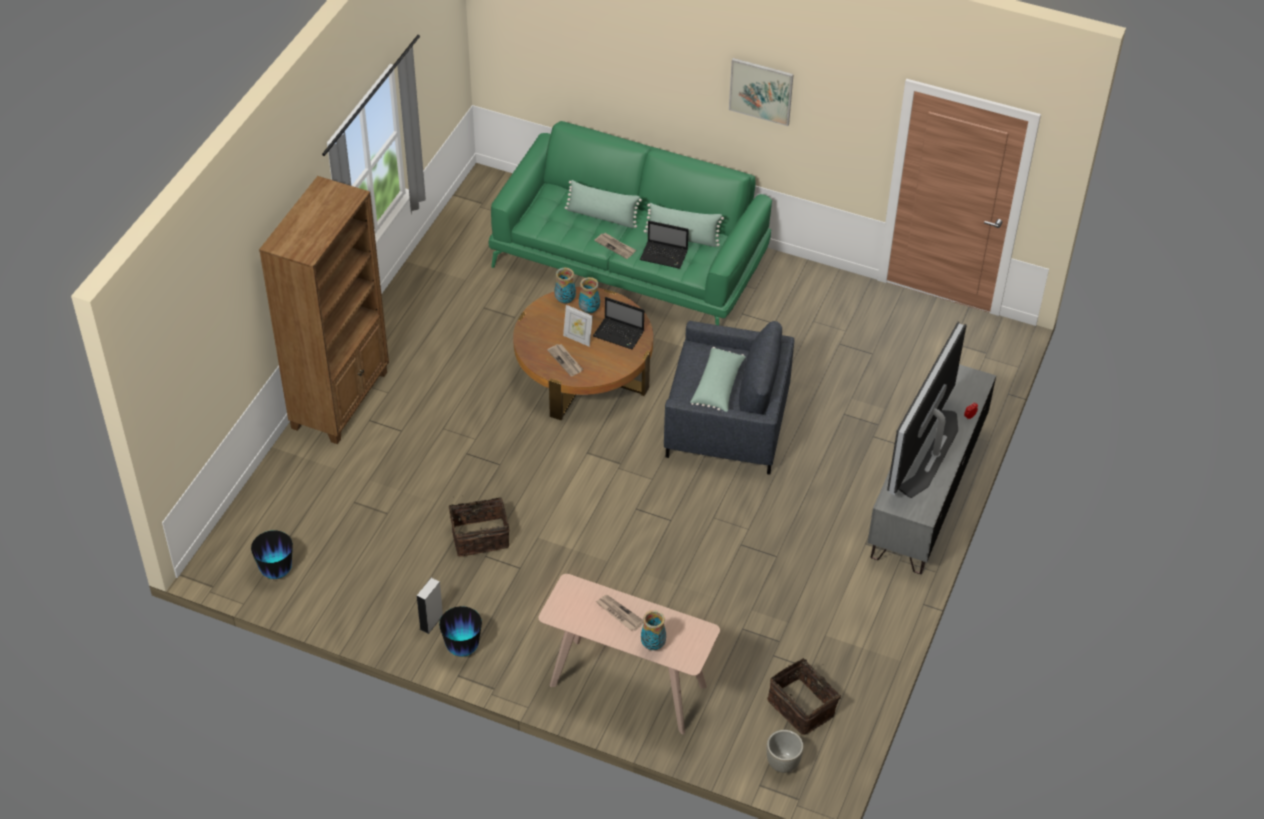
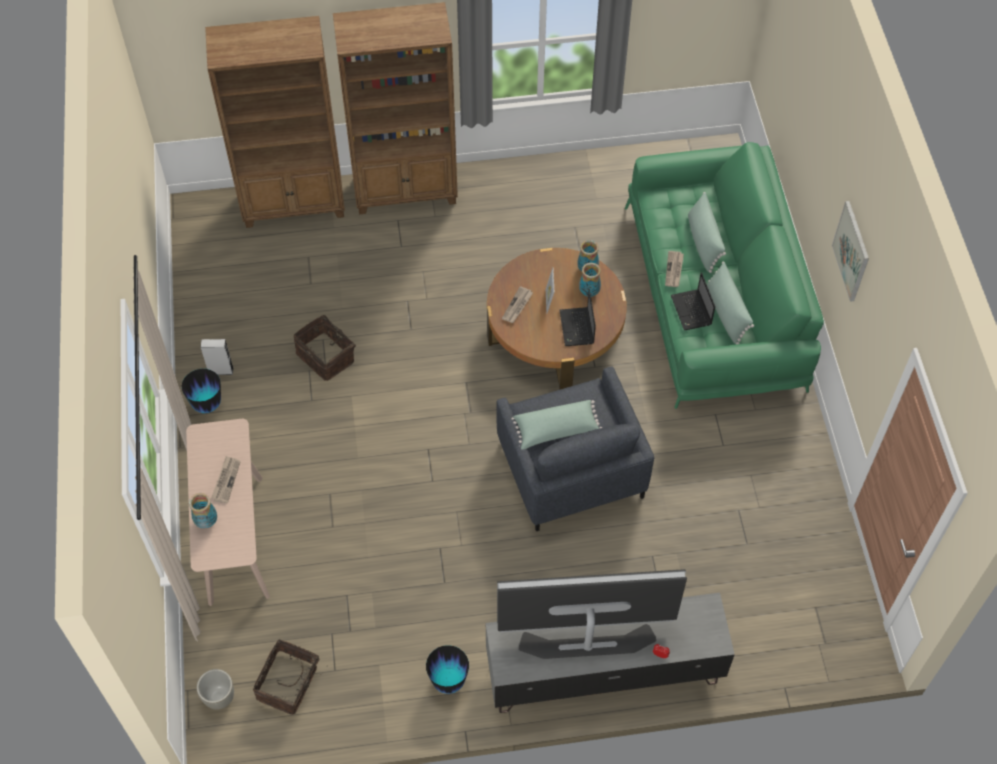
camera: 60 degrees right, 10 degrees up
vase [251,530,293,579] -> vase moved to [426,645,469,694]
none -> brown bookcase [205,16,345,228]

